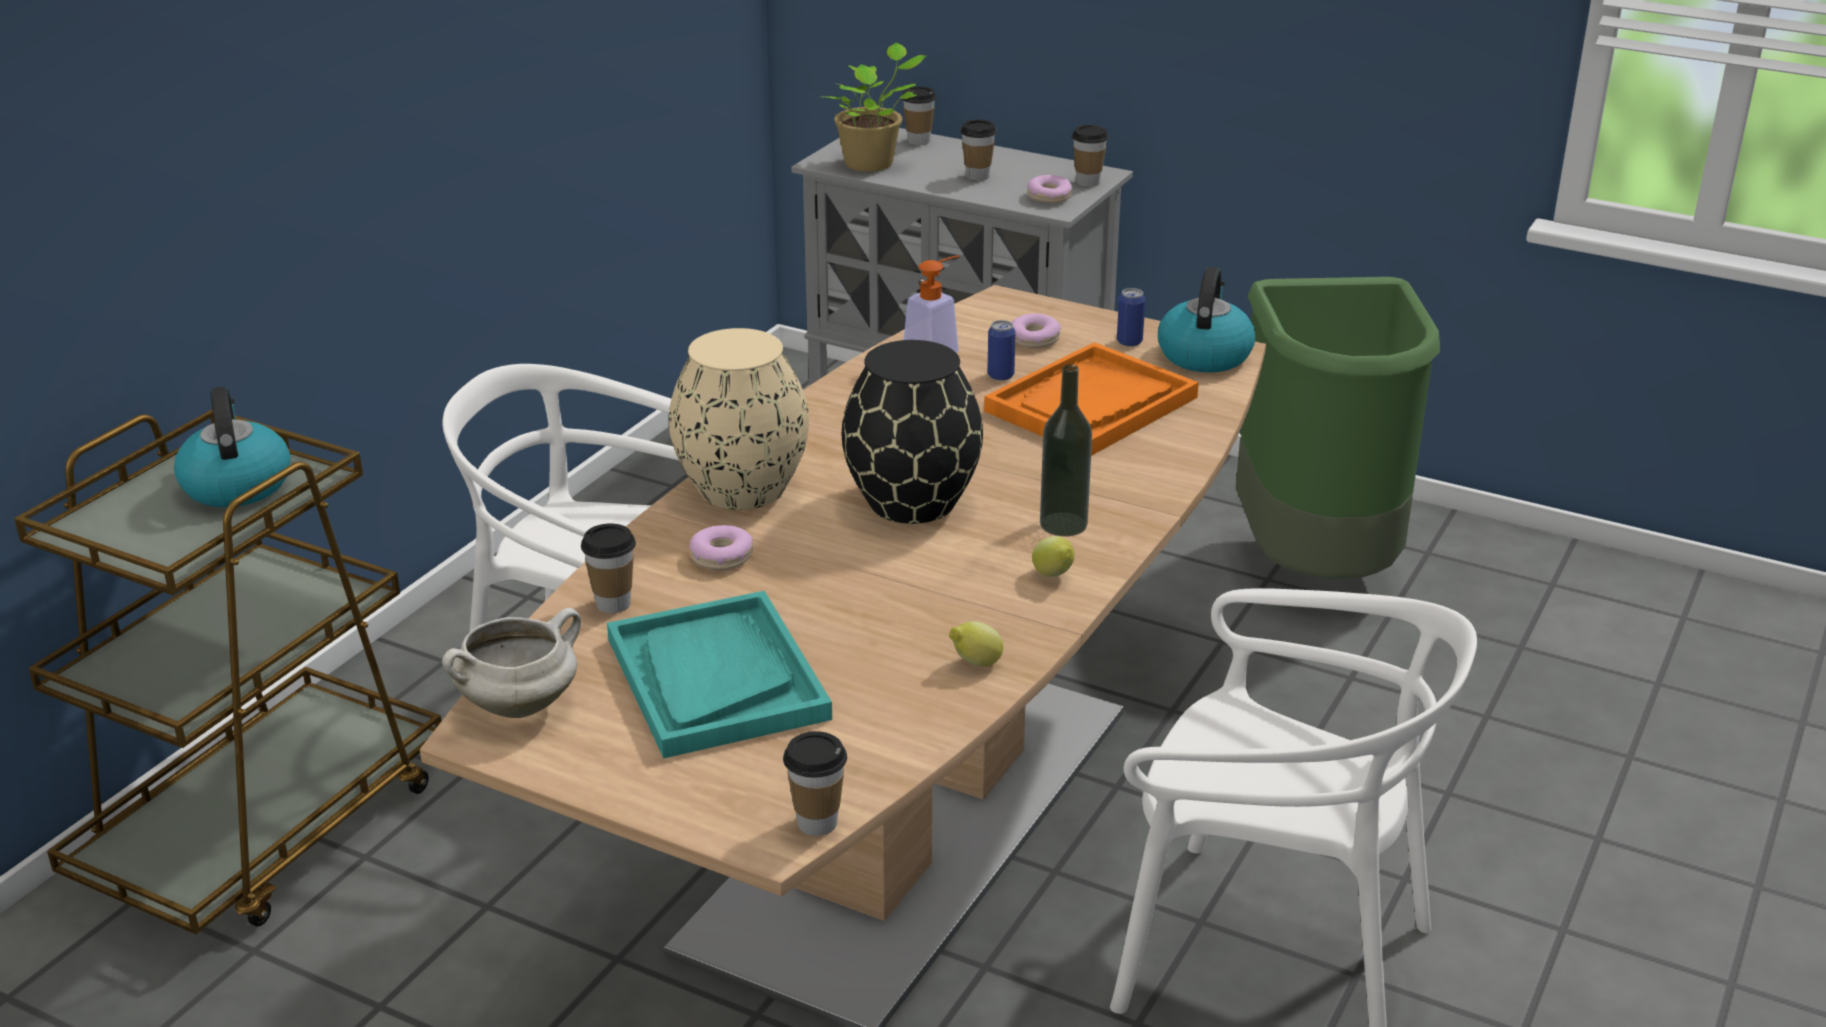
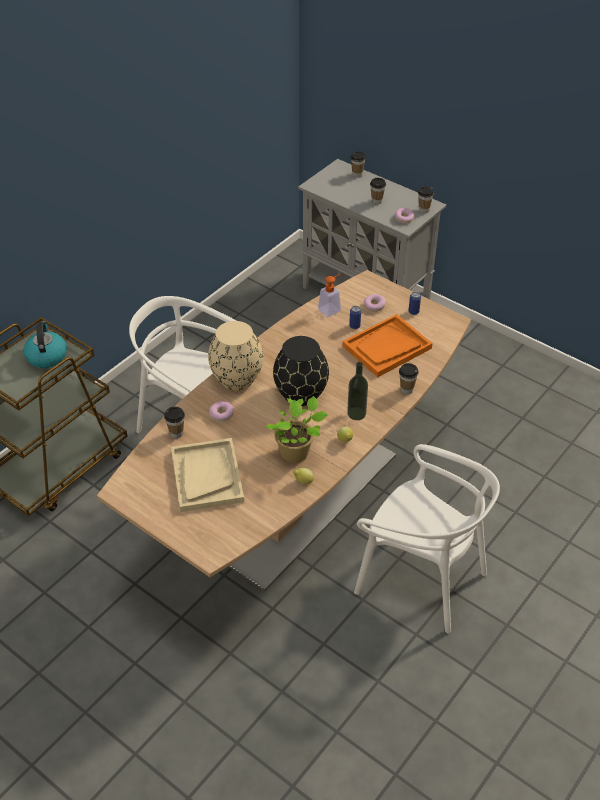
camera: 10 degrees right, 15 degrees up
white cooking pot [442,608,581,718] -> none
turquoise tray [607,591,832,759] -> beige tray [171,438,244,512]
cup [783,731,847,836] -> cup moved to [399,363,419,394]
potted plant [822,43,926,172] -> potted plant moved to [265,396,328,463]
kettle [1158,267,1255,373] -> none
green trash can [1236,277,1440,579] -> none

